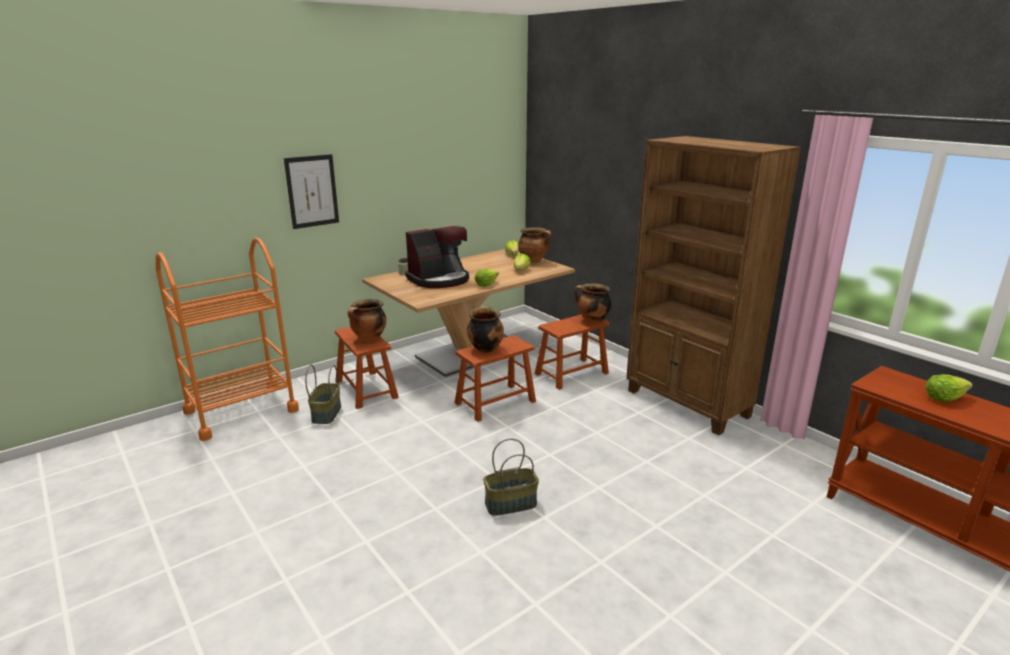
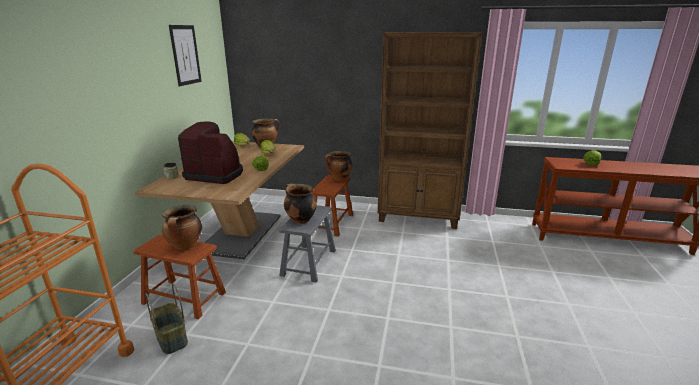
camera: 40 degrees left, 0 degrees up
picture [284,154,339,229] -> picture moved to [169,25,202,86]
coffee machine [405,226,469,288] -> coffee machine turned 90 degrees counterclockwise [178,121,243,184]
brown stool [455,336,536,422] -> grey stool [279,205,336,282]
basket [483,438,539,516] -> none

